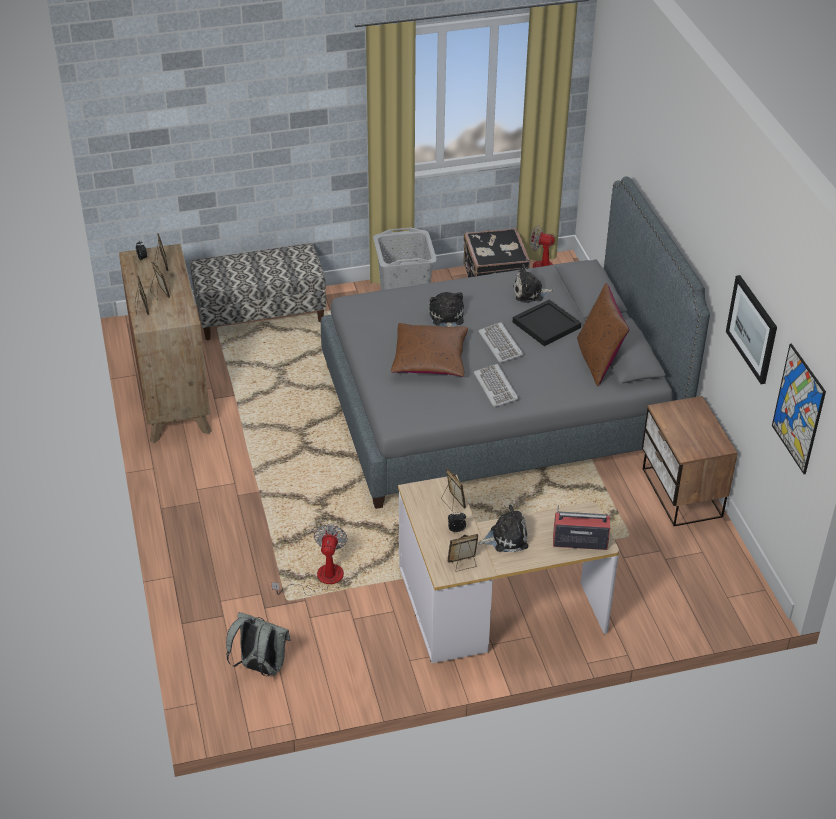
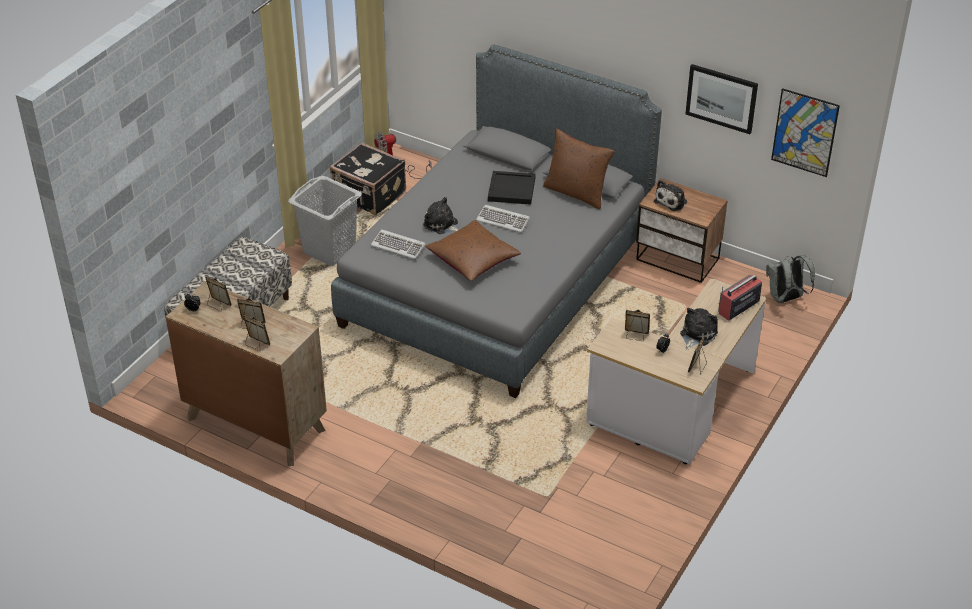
camera: 45 degrees left, 0 degrees up
grey backpack [226,612,291,676] -> grey backpack moved to [766,254,815,303]
fan [272,524,348,596] -> none
keyboard [473,364,519,407] -> keyboard moved to [371,230,426,259]
plush toy [513,264,554,303] -> plush toy moved to [654,180,687,211]

